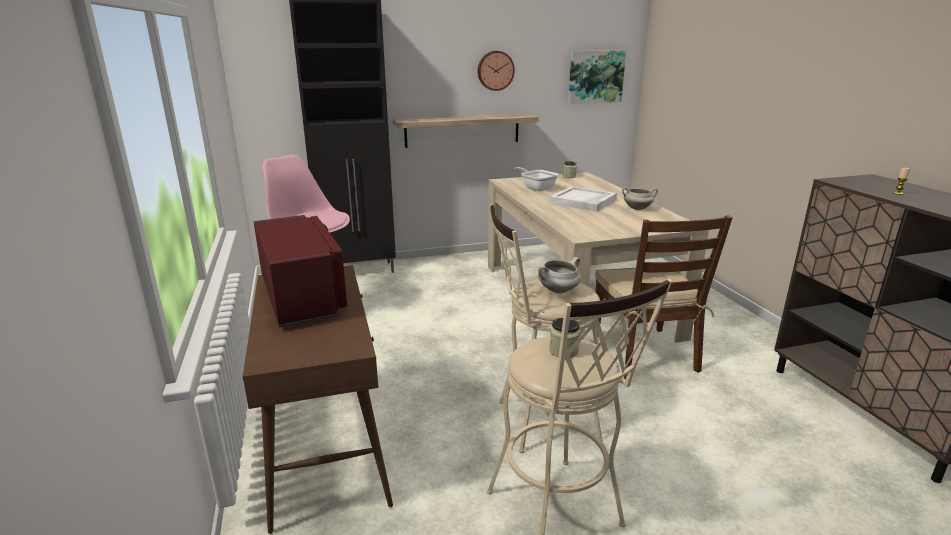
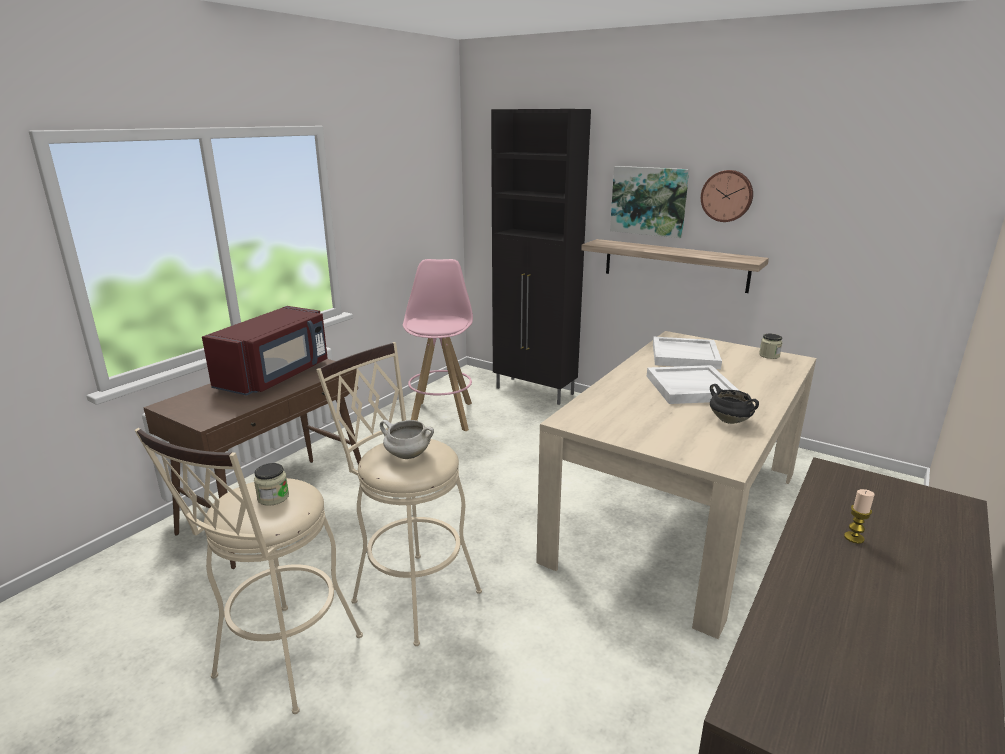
camera: 50 degrees right, 0 degrees up
frying pan [513,167,559,191] -> white tray [653,337,722,369]
picture [568,51,626,104] -> picture moved to [610,166,689,238]
brown chair [595,215,733,379] -> none
white cooking pot [622,187,658,210] -> black cooking pot [710,384,759,424]

